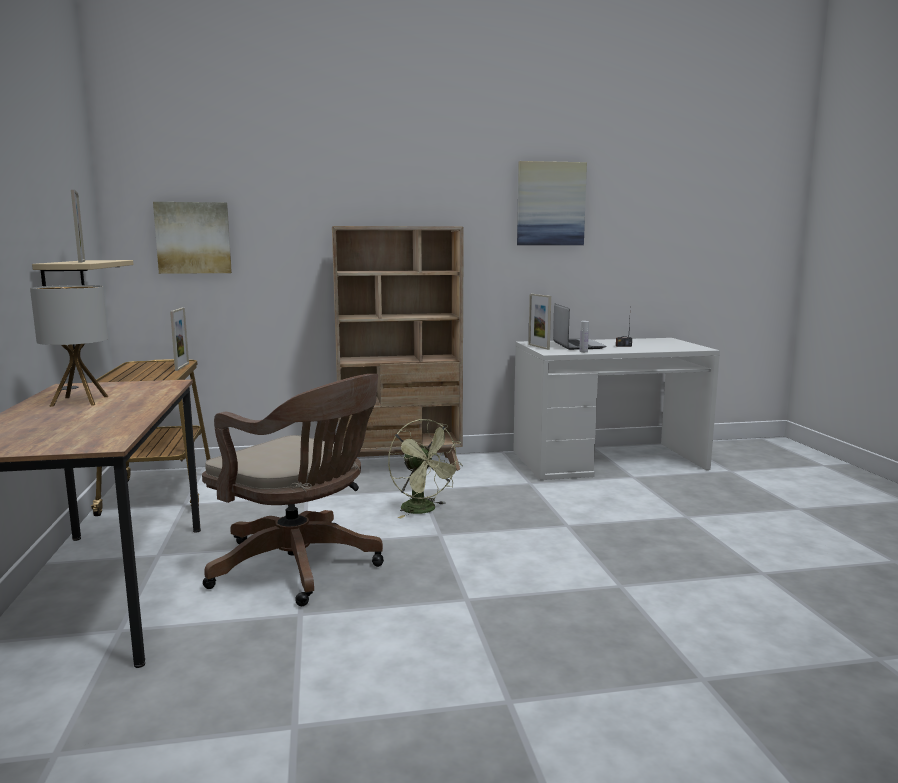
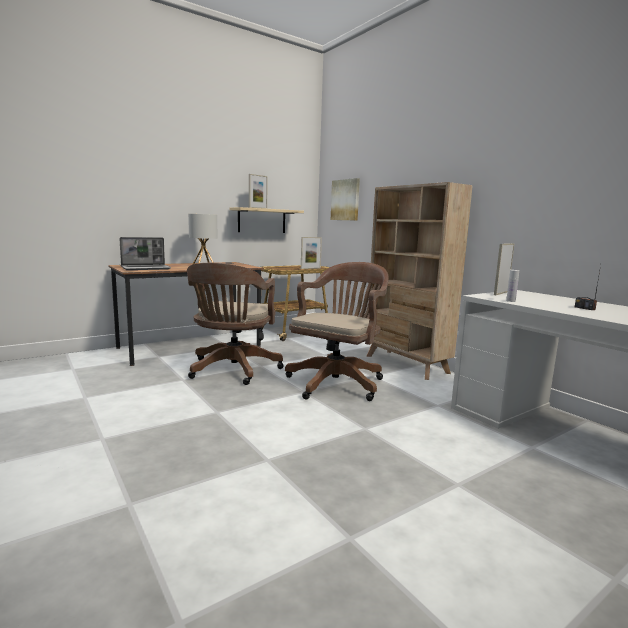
camera: 65 degrees right, 0 degrees up
green fan [388,419,463,518] -> brown office chair [285,262,389,401]
picture [517,161,587,245] -> none
laptop [553,304,606,350] -> laptop moved to [119,237,171,270]

